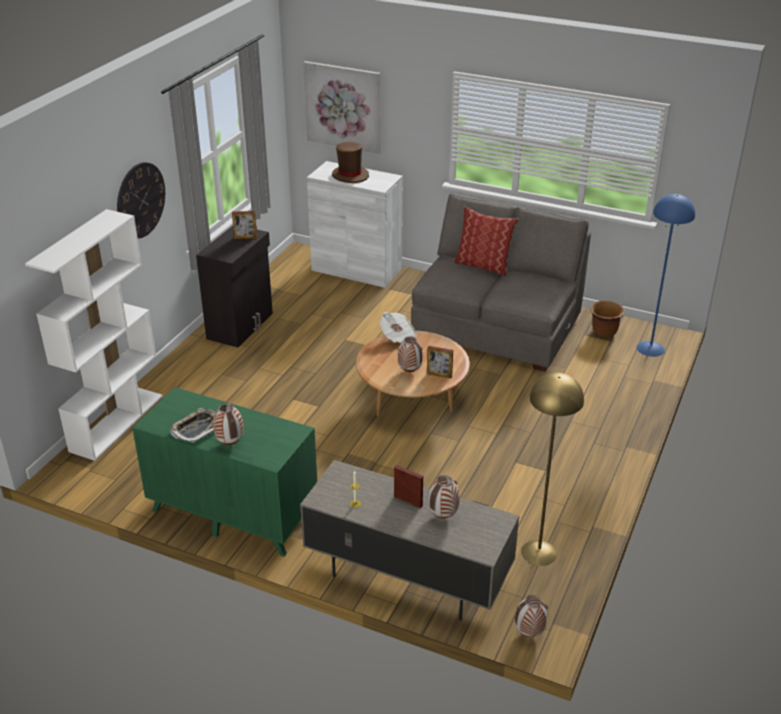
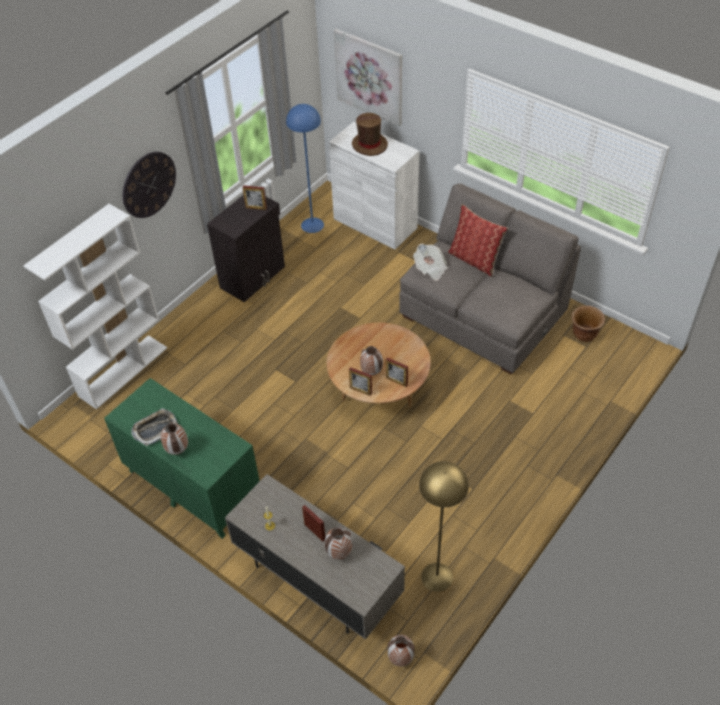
camera: 15 degrees right, 15 degrees up
newspaper [379,312,418,343] -> newspaper moved to [413,244,448,281]
blue floor lamp [637,194,695,357] -> blue floor lamp moved to [286,104,324,233]
none -> picture frame [349,367,372,396]

